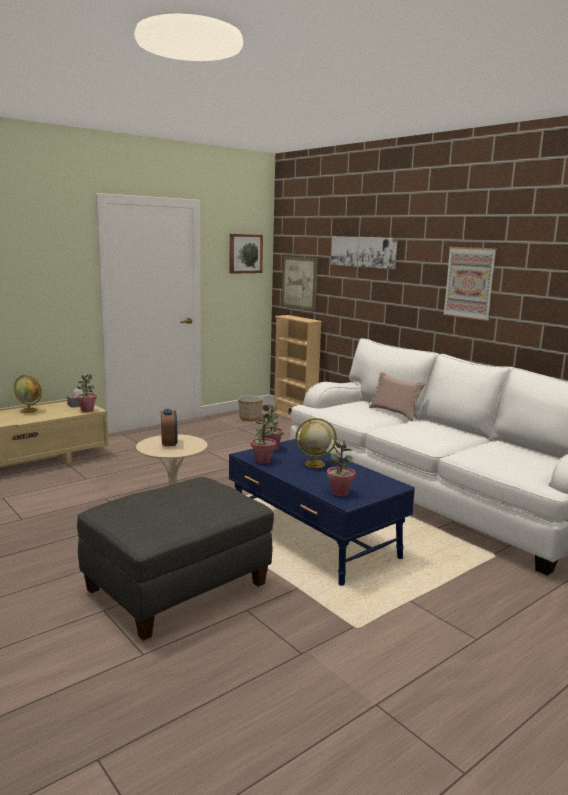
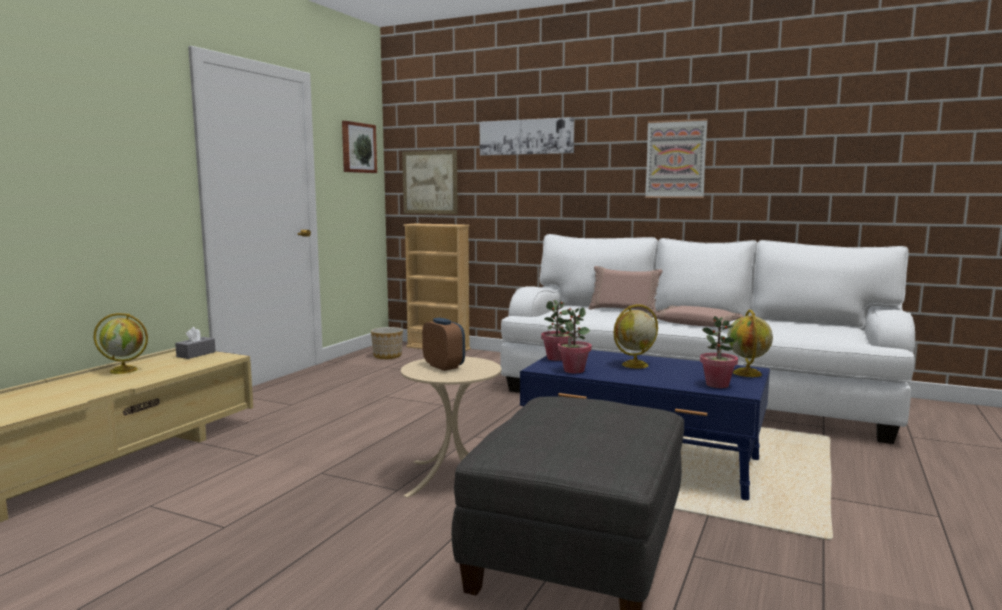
camera: 25 degrees left, 5 degrees down
potted plant [77,374,97,412] -> none
none -> beige pillow [651,305,744,327]
none -> globe [728,310,773,377]

